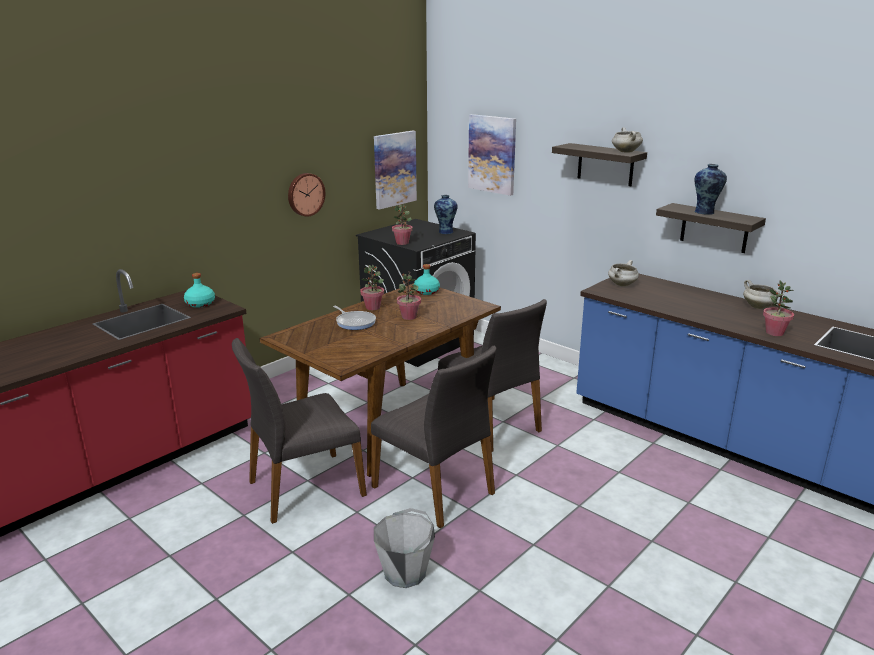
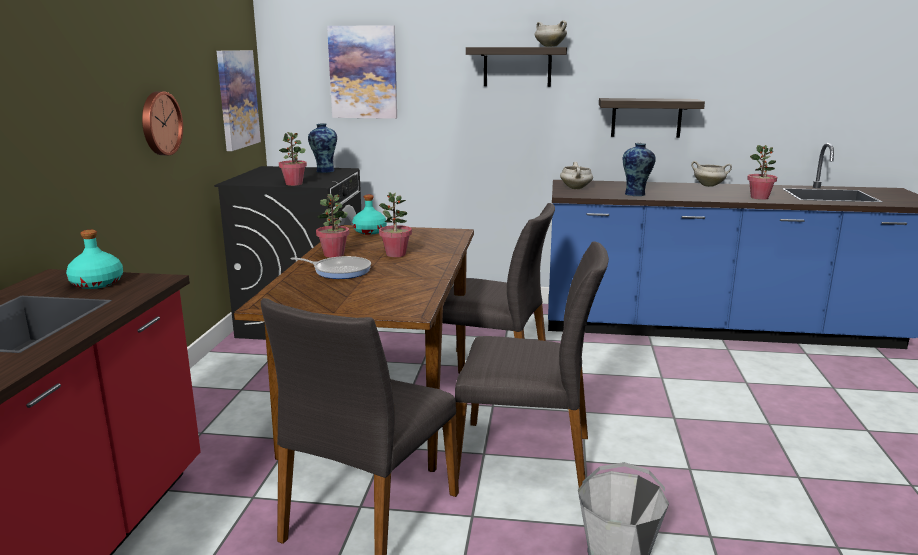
camera: 35 degrees left, 5 degrees down
vase [695,164,727,215] -> vase moved to [623,143,656,196]

